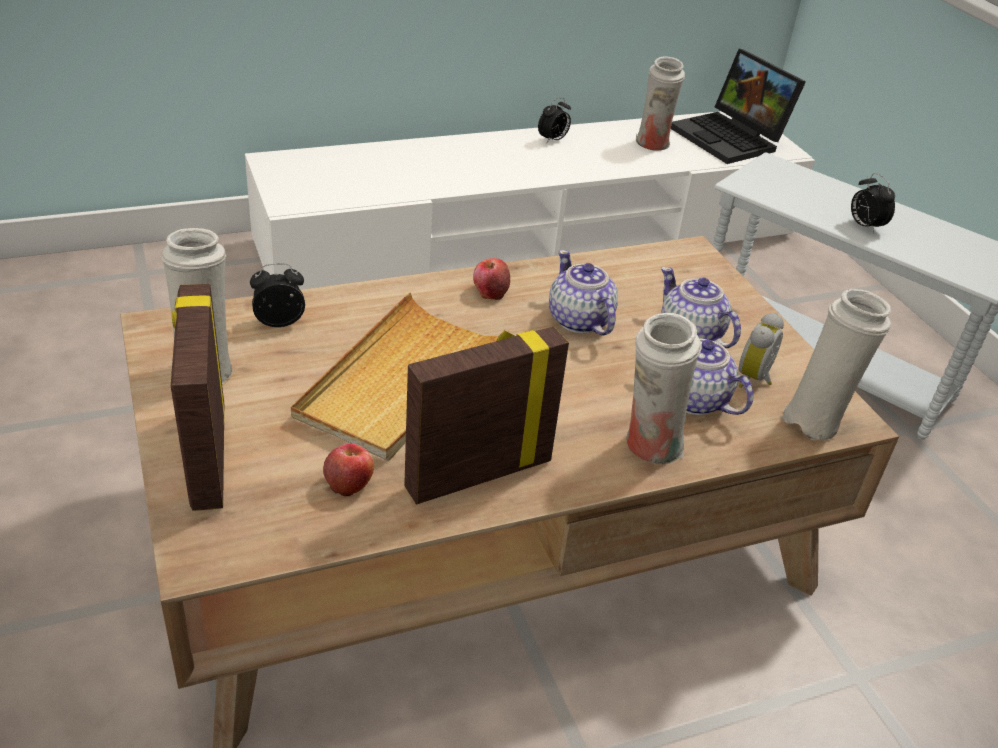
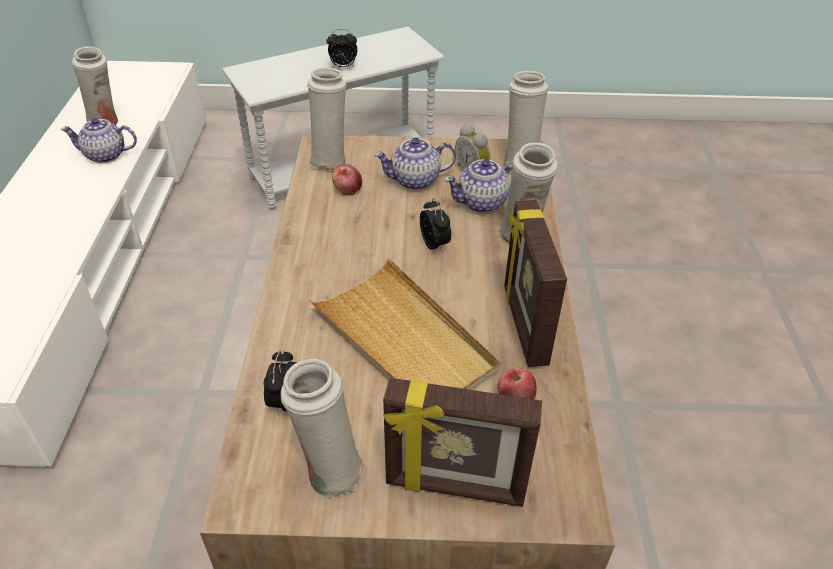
camera: 65 degrees left, 5 degrees up
apple [473,258,510,300] -> apple moved to [332,164,362,196]
alarm clock [538,97,571,144] -> alarm clock moved to [420,198,451,252]
teapot [549,250,618,336] -> teapot moved to [61,118,137,163]
laptop [671,49,806,164] -> none
none -> white vase [307,67,346,170]

